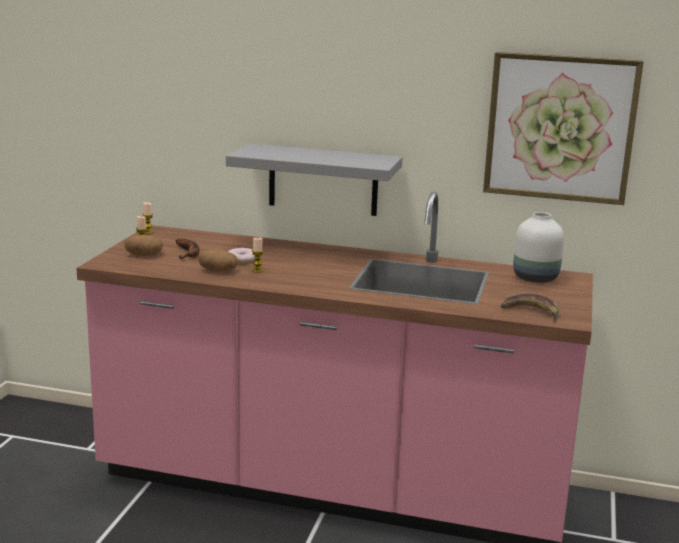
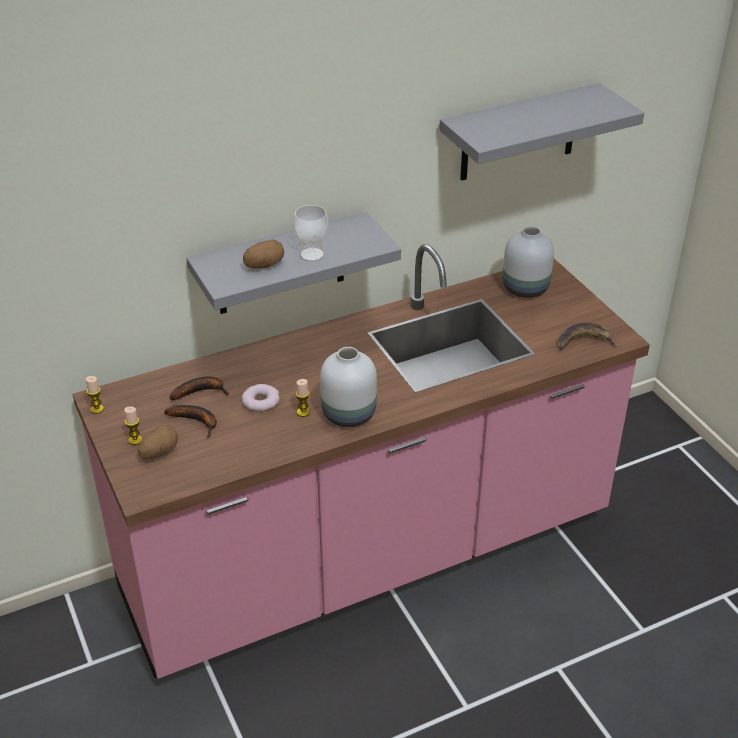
camera: 40 degrees left, 20 degrees up
potato [199,250,238,272] -> potato moved to [243,239,284,269]
picture [483,52,643,205] -> grey shelf [439,83,644,181]
none -> banana [170,376,229,400]
none -> cup [293,205,328,262]
none -> white vase [320,347,377,427]

